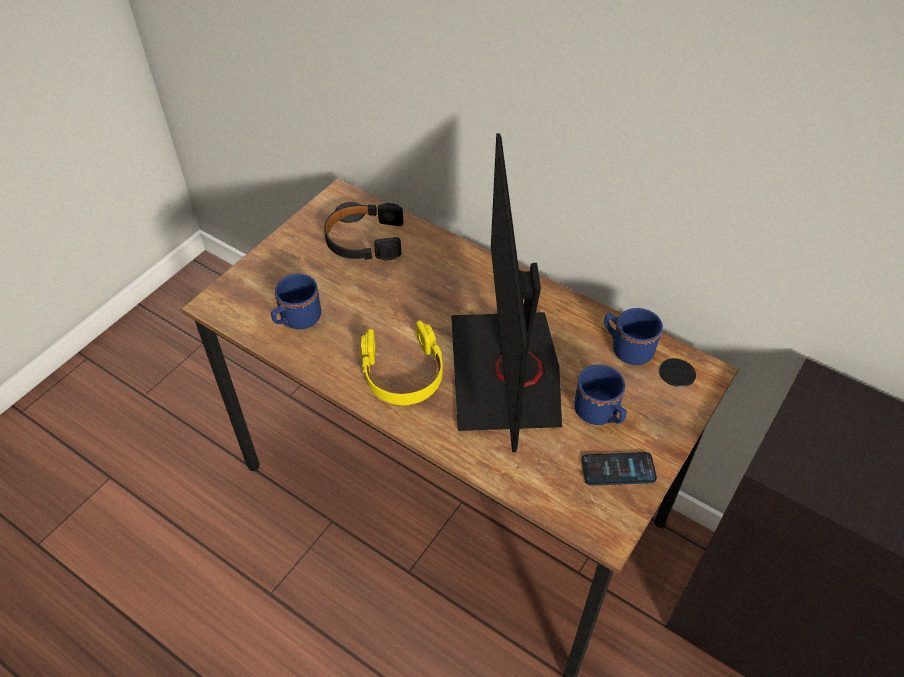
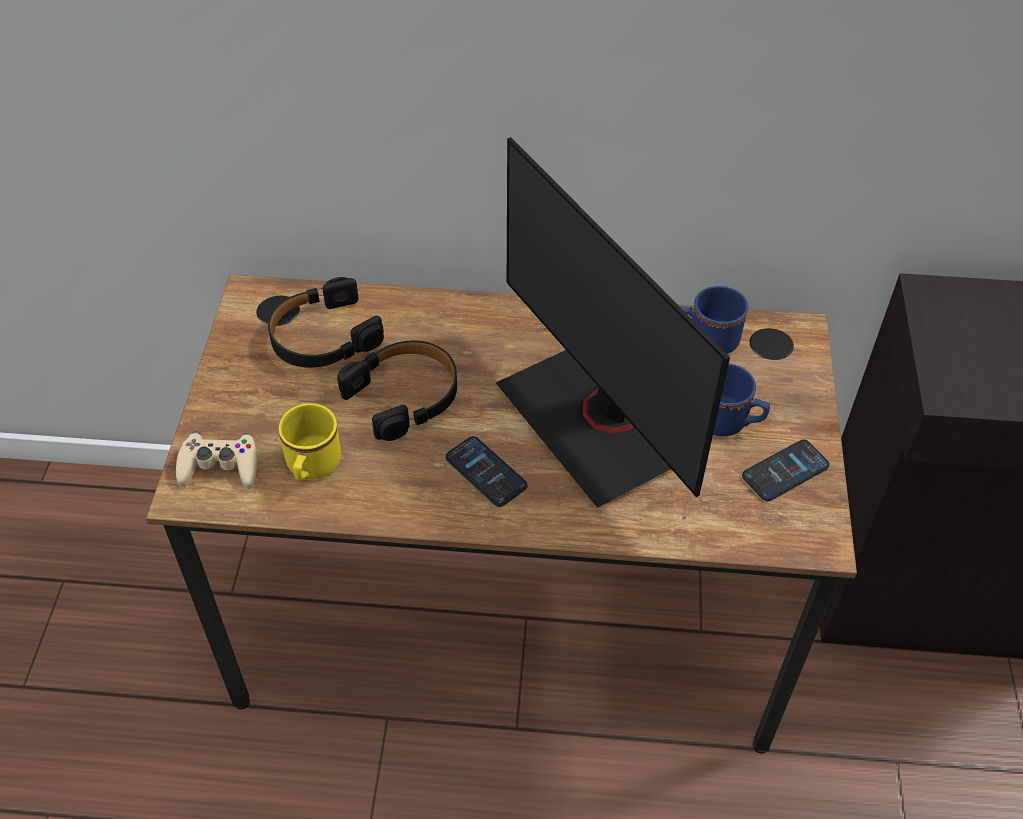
camera: 30 degrees left, 0 degrees up
blue mug [271,274,321,329] -> yellow mug [279,403,341,481]
yellow headphones [361,321,443,405] -> phone [445,436,527,507]
none -> beige game controller [176,432,258,489]
none -> black headphones [337,340,457,441]

